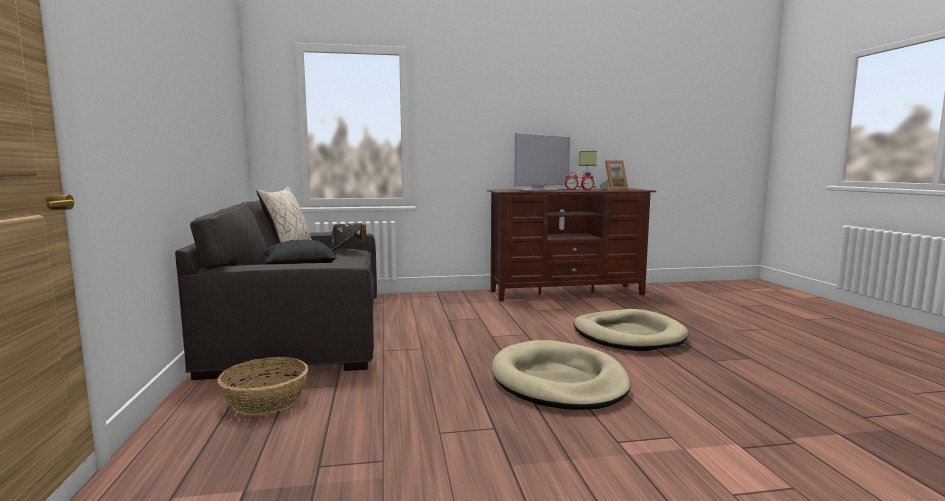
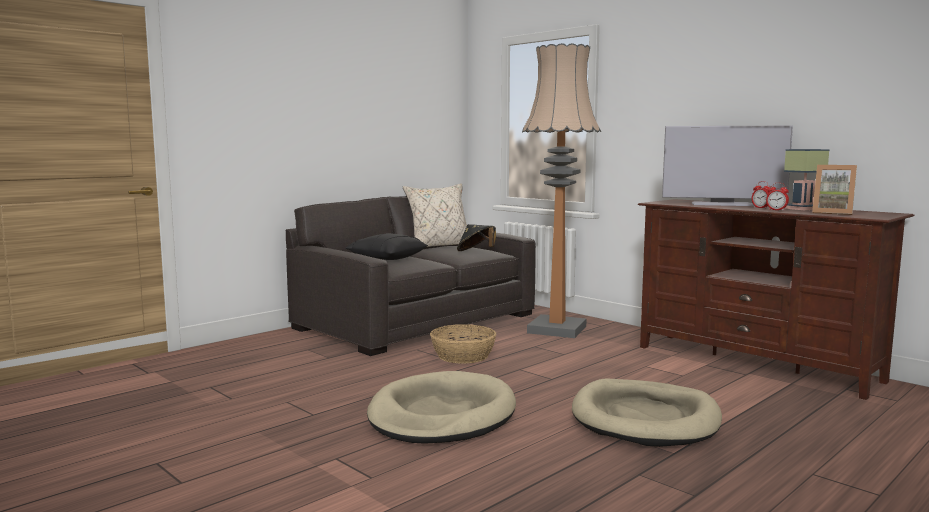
camera: 55 degrees right, 0 degrees up
basket [218,357,308,415] -> basket moved to [430,324,497,364]
none -> floor lamp [522,43,601,338]

